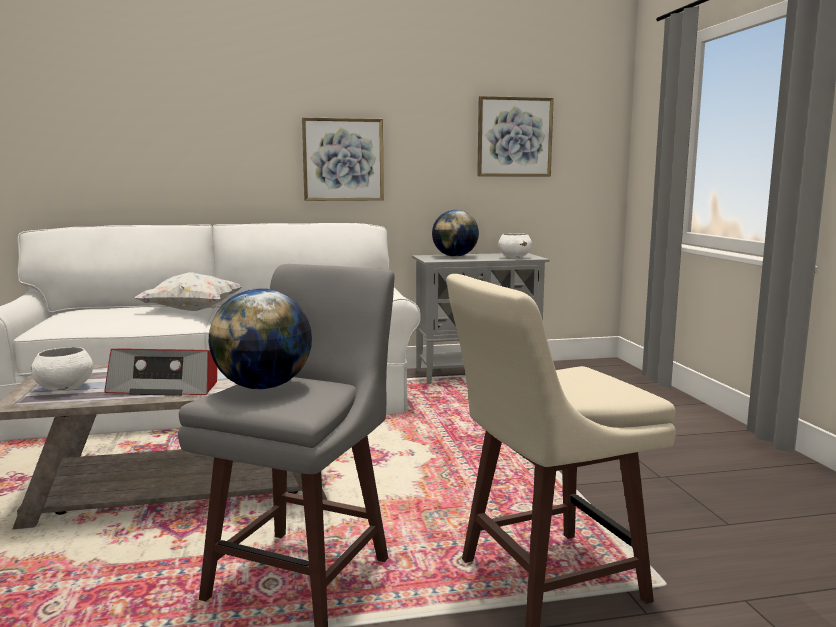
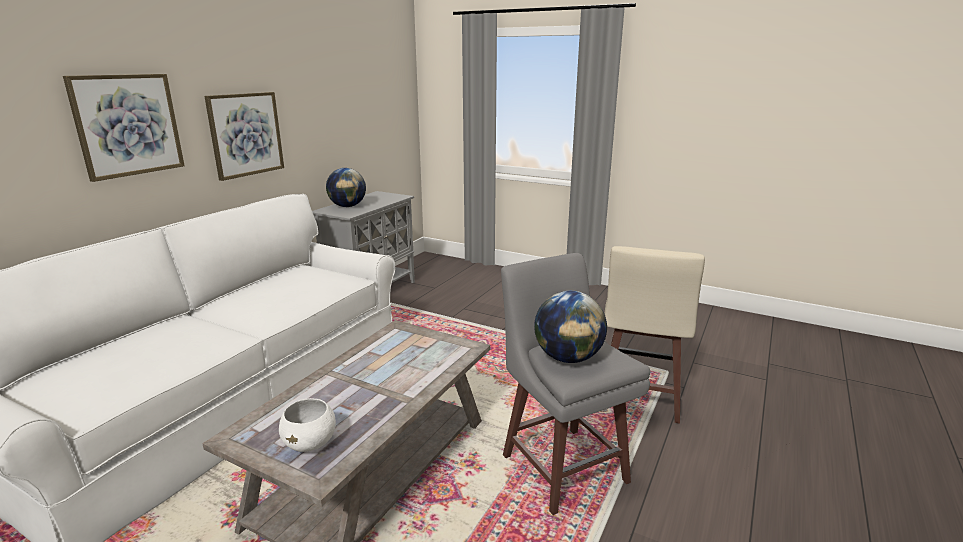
camera: 50 degrees left, 10 degrees up
radio [104,349,217,396] -> none
white pillow [134,272,243,311] -> none
picture [477,96,554,176] -> picture moved to [63,74,185,182]
white bowl [498,233,532,258] -> none

